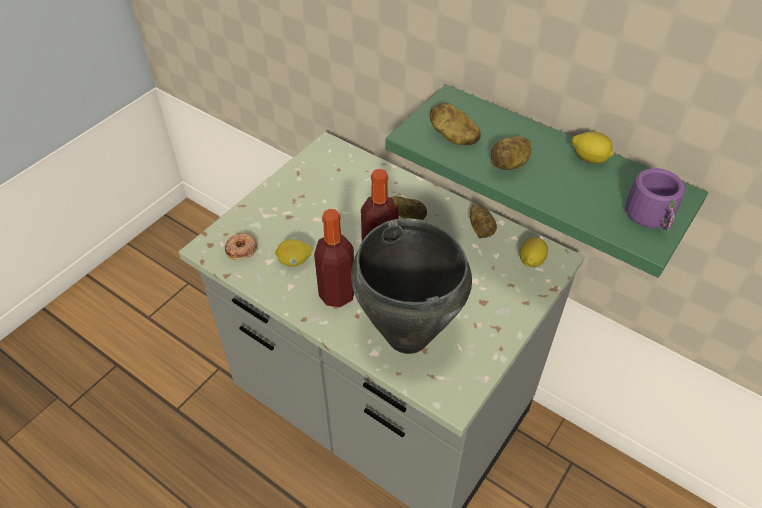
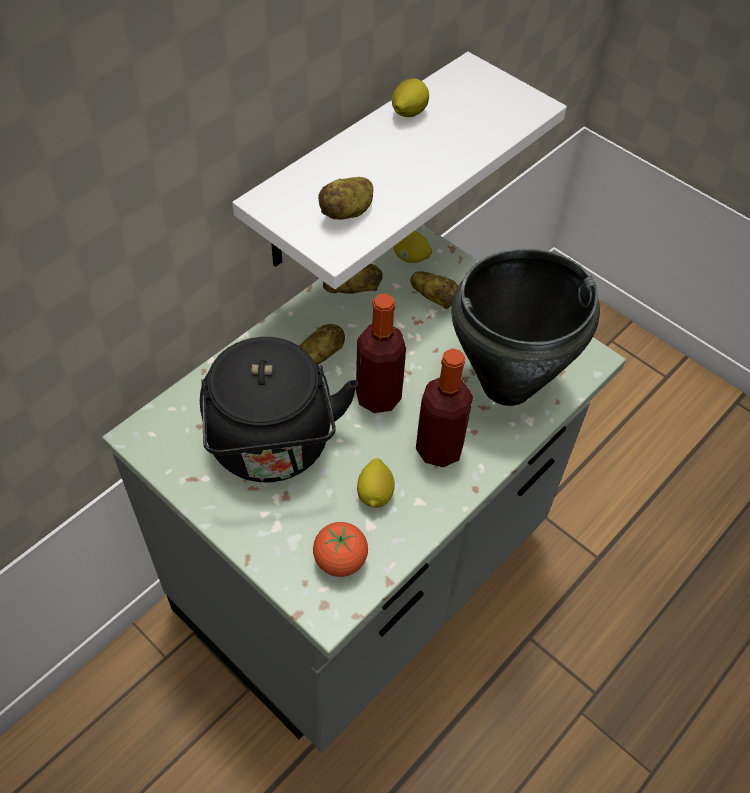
camera: 85 degrees left, 5 degrees up
donut [225,233,257,260] -> tomato [313,522,368,577]
green shelf [385,84,708,278] -> white shelf [232,52,567,289]
potato [491,136,531,170] -> potato moved to [410,271,458,309]
purple mug [626,168,685,231] -> none
none -> black kettle [200,337,358,482]

